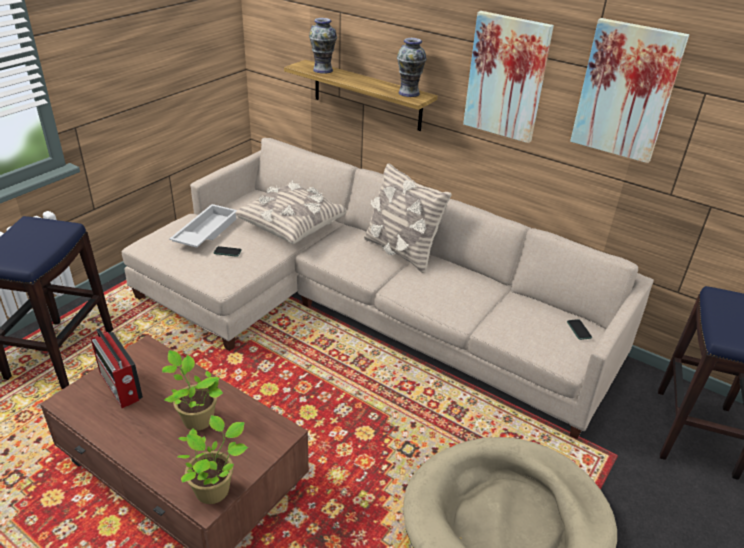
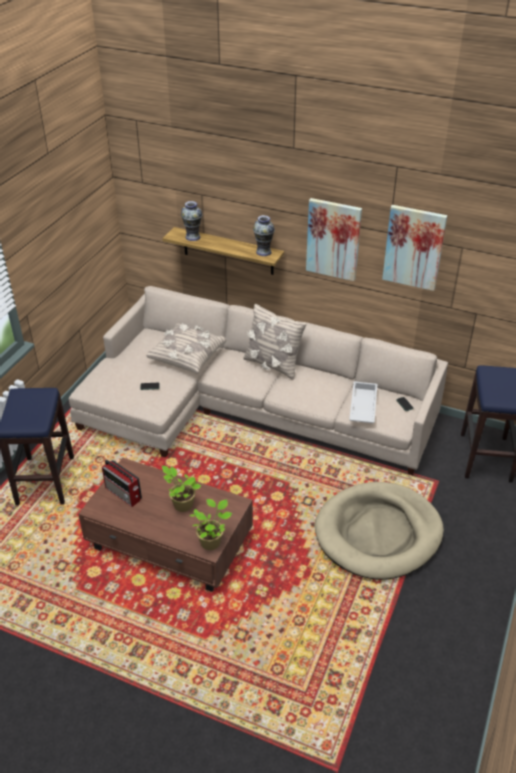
camera: 10 degrees left, 5 degrees up
white tray [169,204,237,248] -> white tray moved to [349,381,377,423]

